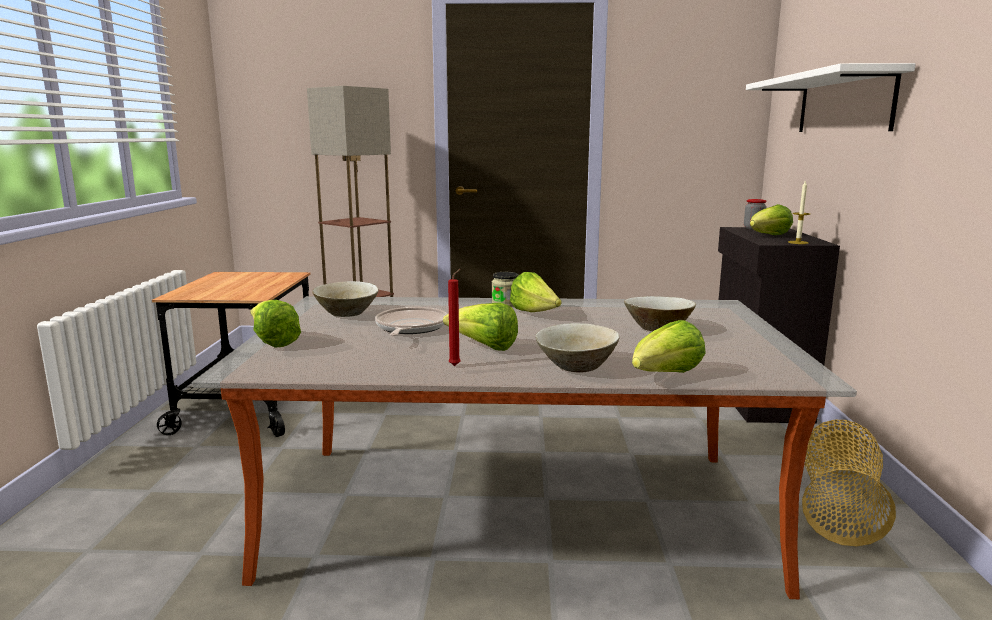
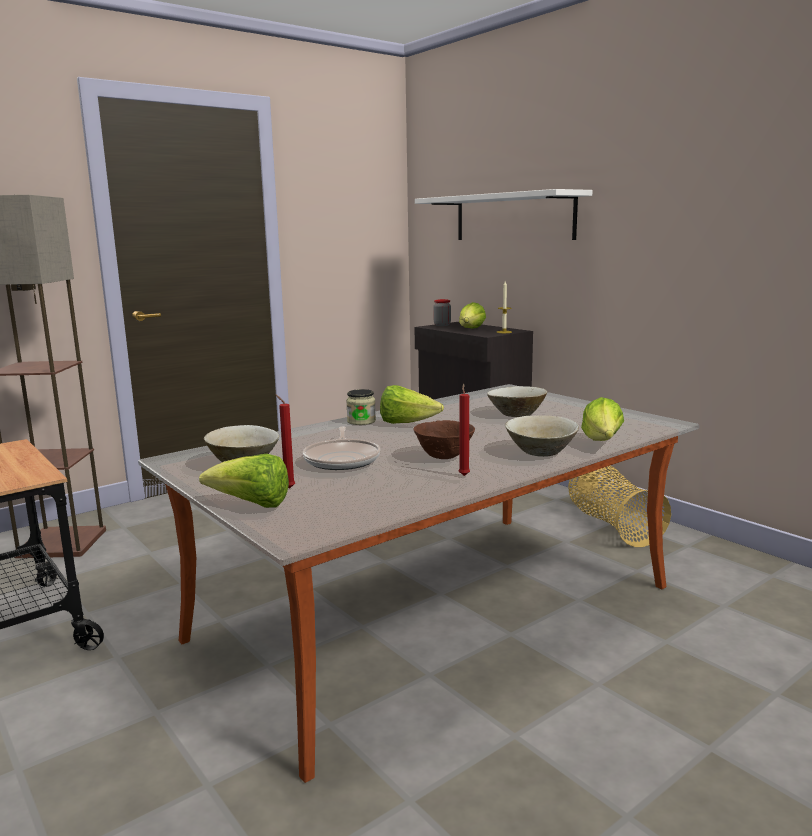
camera: 40 degrees left, 0 degrees up
frying pan [375,307,447,336] -> frying pan turned 150 degrees counterclockwise [303,426,380,470]
lettuce [443,302,518,351] -> brown bowl [413,420,475,459]
none -> red candle [275,394,295,489]

